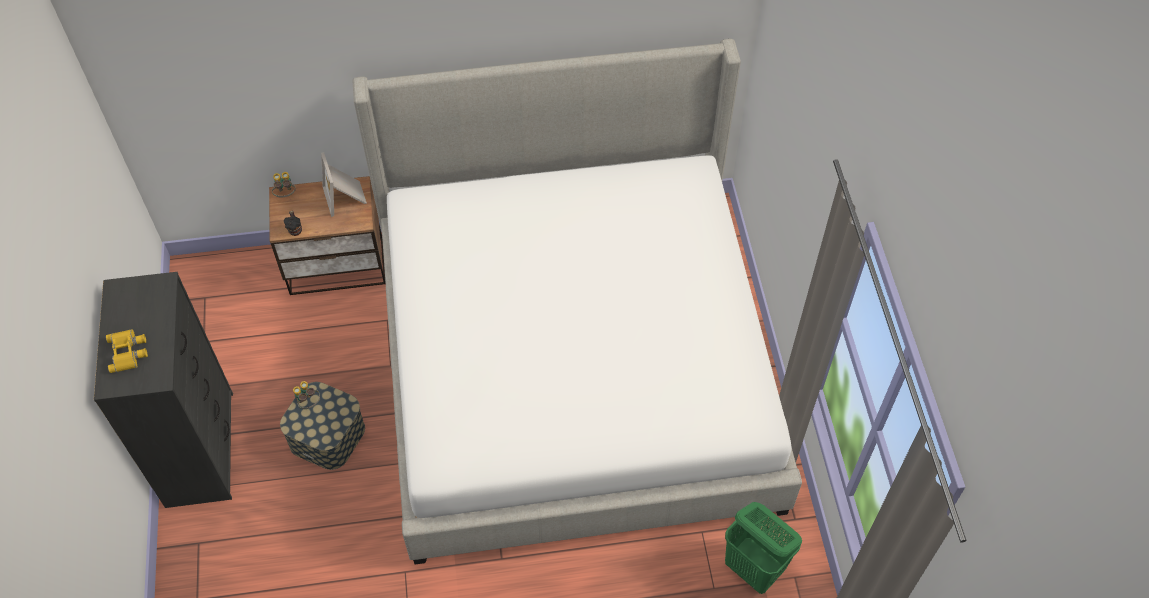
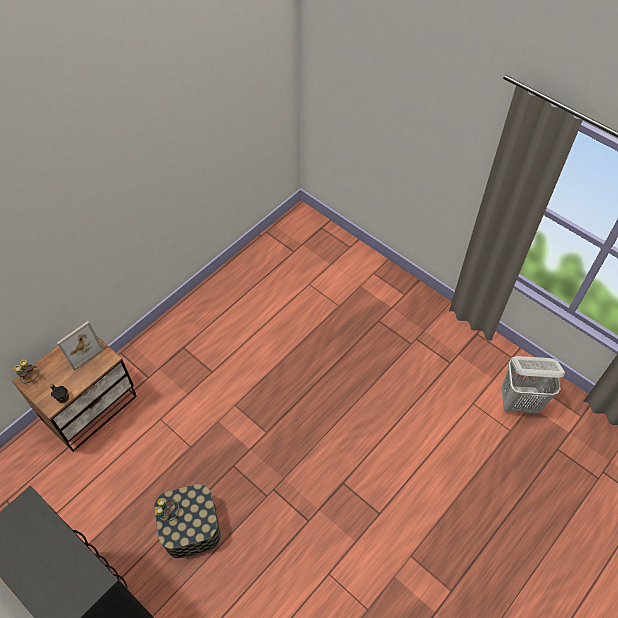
camera: 40 degrees left, 0 degrees up
yellow binoculars [106,329,148,373] -> none
picture frame [321,152,367,217] -> picture frame turned 75 degrees counterclockwise [57,321,104,371]
bed [353,39,802,565] -> none
green laundry basket [725,502,802,594] -> white laundry basket [502,356,565,413]

